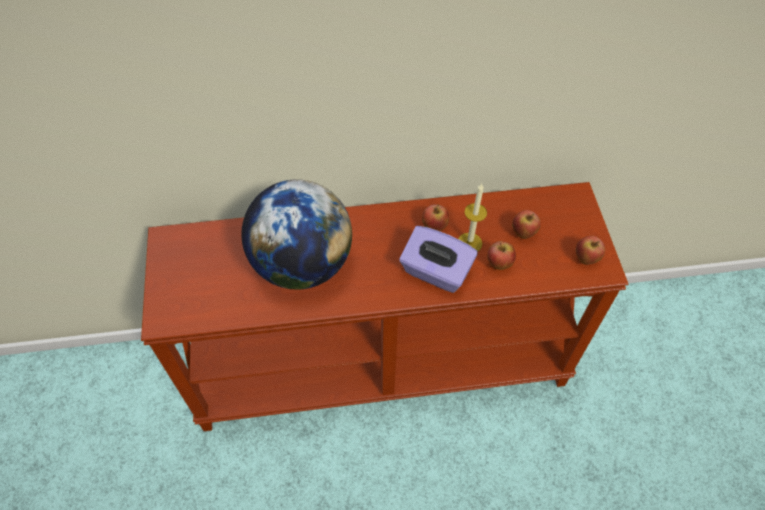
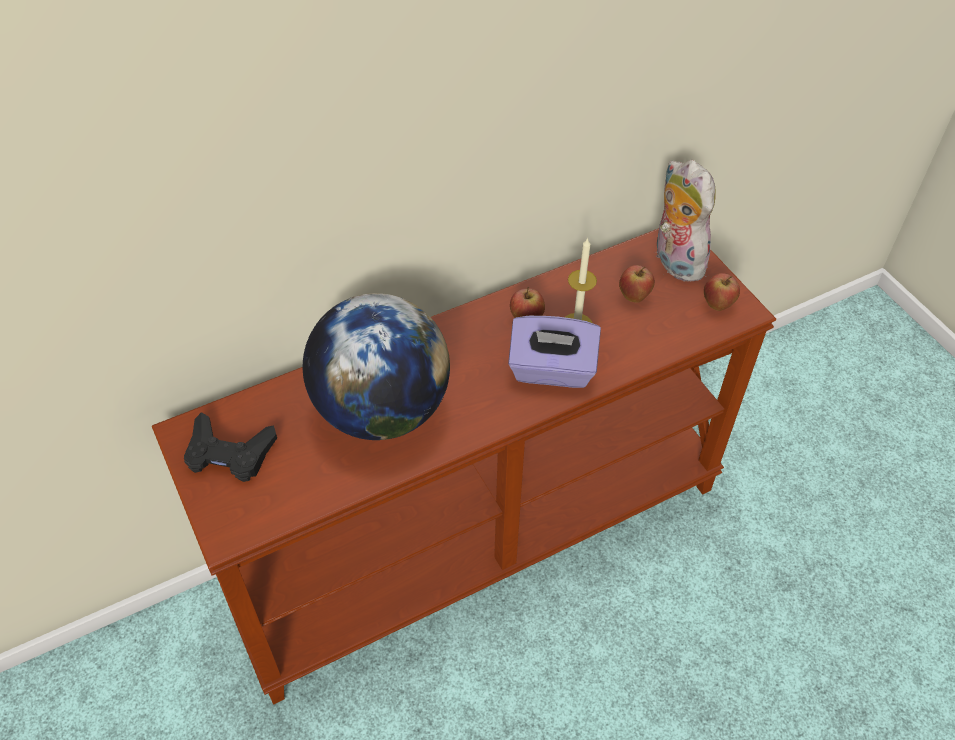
camera: 20 degrees left, 5 degrees down
apple [487,241,516,270] -> none
none -> black game controller [184,412,277,482]
none -> plush toy [656,159,716,282]

